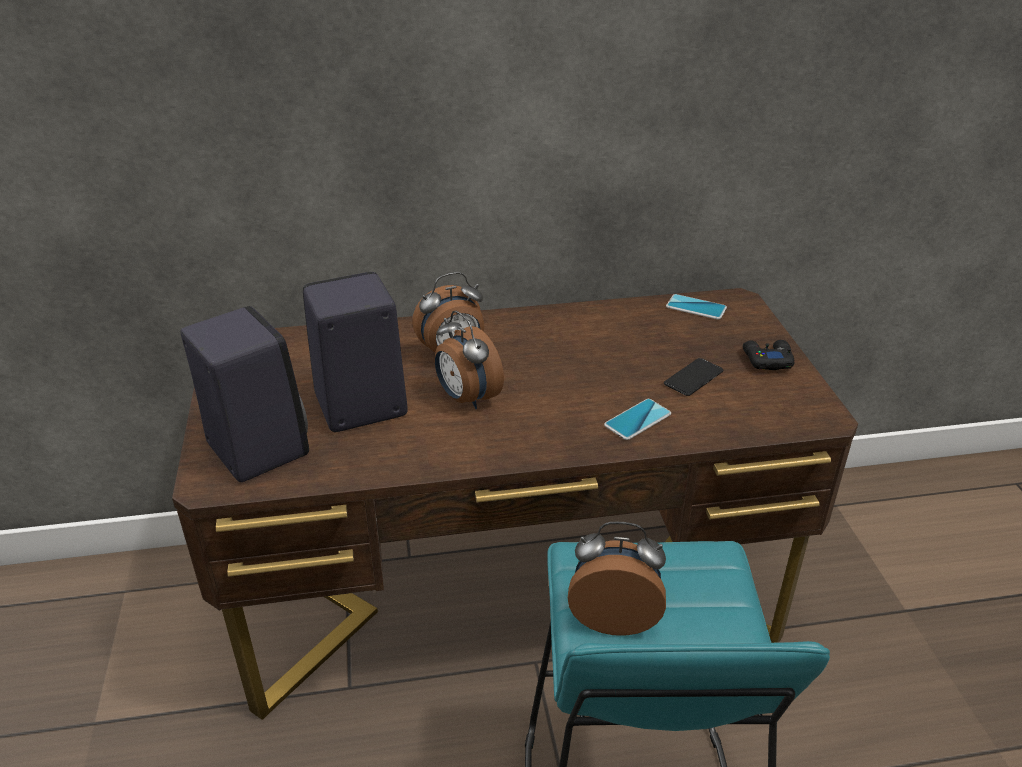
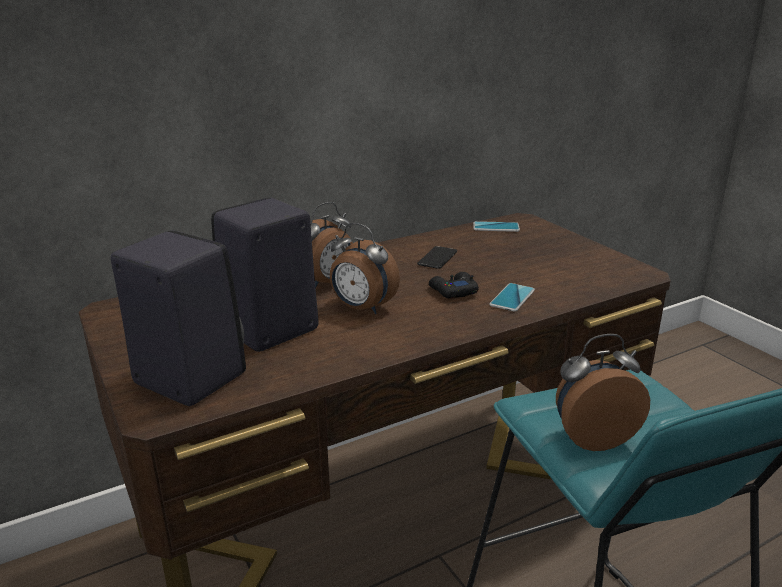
camera: 20 degrees left, 10 degrees down
phone [664,358,723,396] -> phone moved to [417,246,457,269]
black game controller [743,340,794,370] -> black game controller moved to [429,272,479,298]

